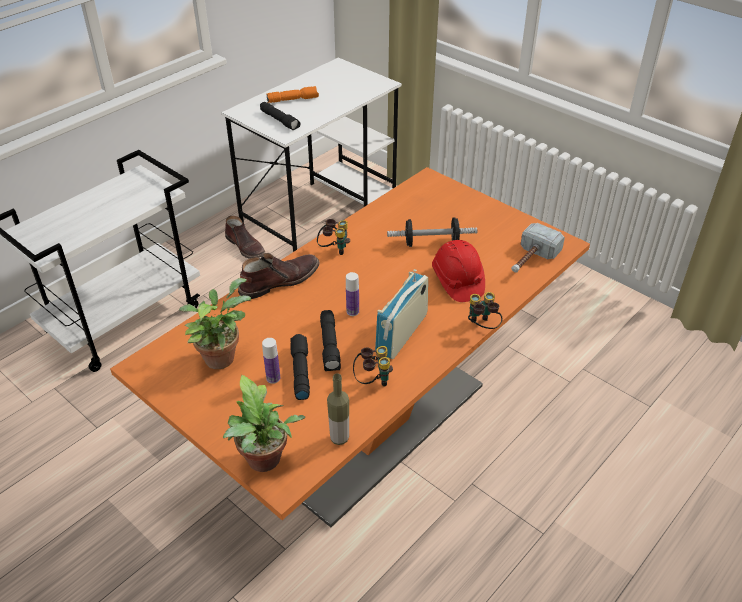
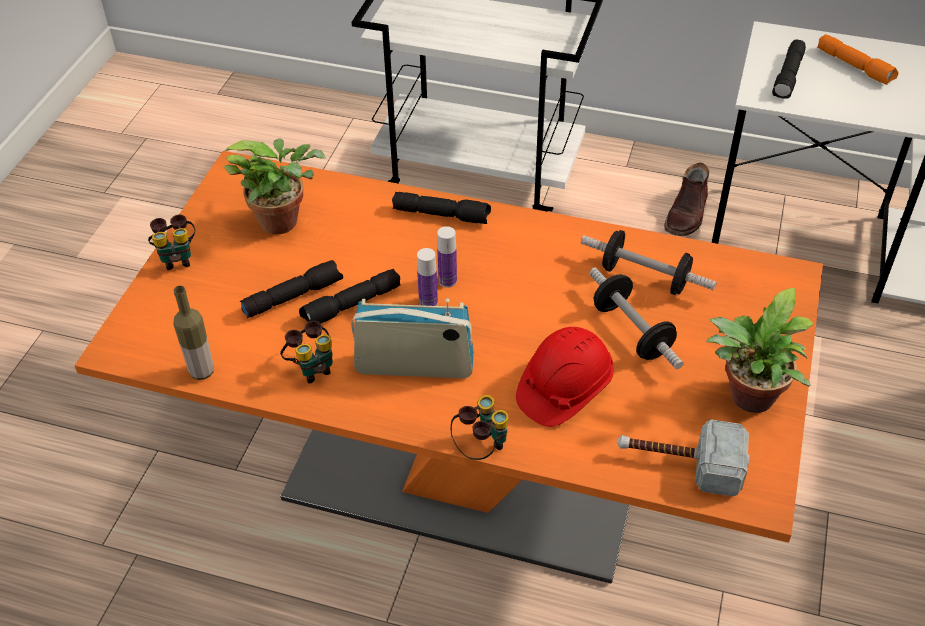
camera: 65 degrees right, 5 degrees up
potted plant [223,375,305,472] -> potted plant moved to [706,288,813,413]
brown boot [238,253,319,299] -> black flashlight [392,192,491,224]
bottle [262,338,280,384] -> bottle moved to [437,226,457,288]
binoculars [317,219,350,255] -> binoculars moved to [148,215,195,270]
none -> dumbbell [581,230,717,295]

